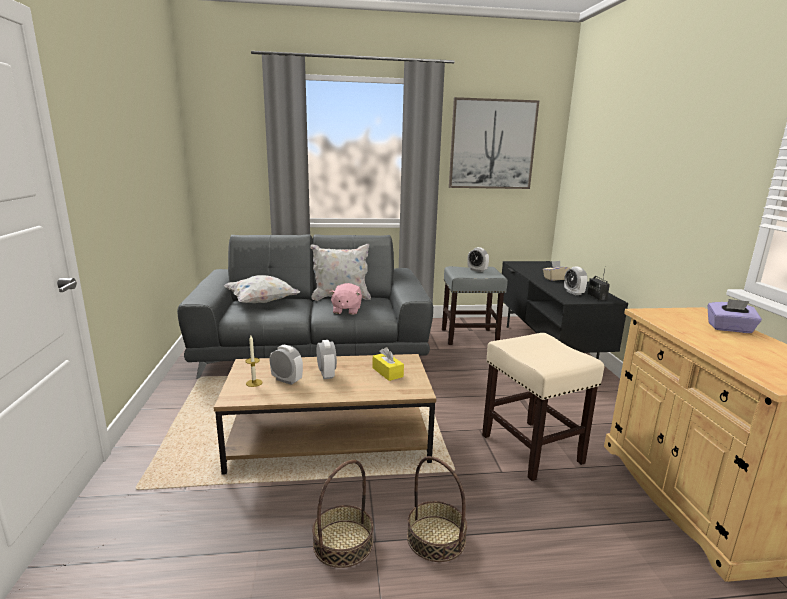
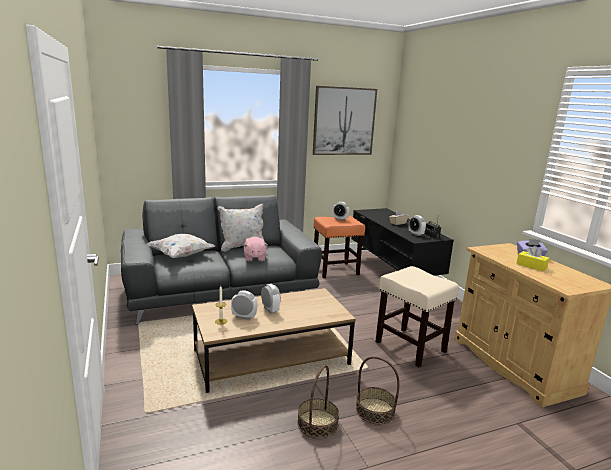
camera: 15 degrees left, 0 degrees up
yellow tissue box [373,347,404,381] -> yellow tissue box moved to [516,246,550,271]
grey stool [442,266,508,345] -> orange stool [314,216,365,278]

